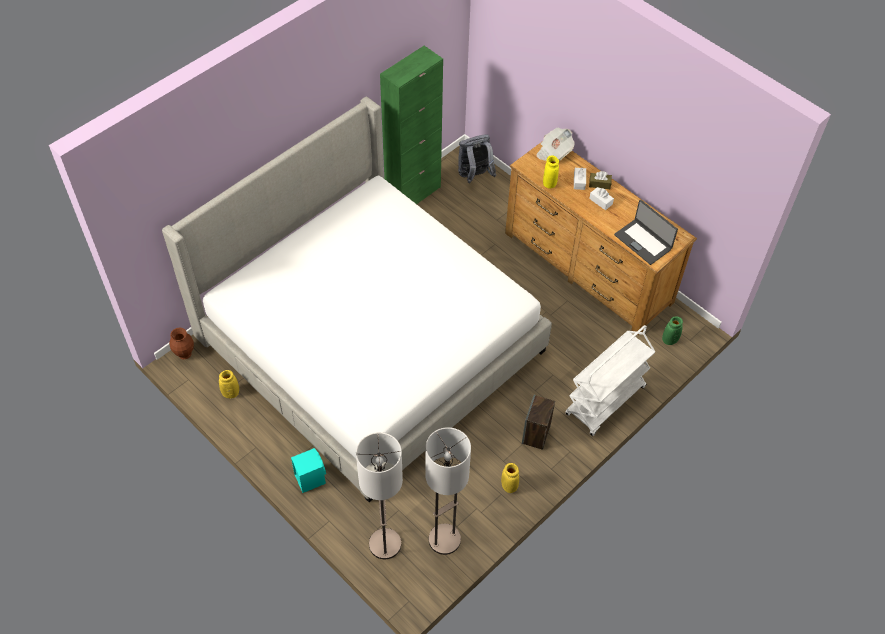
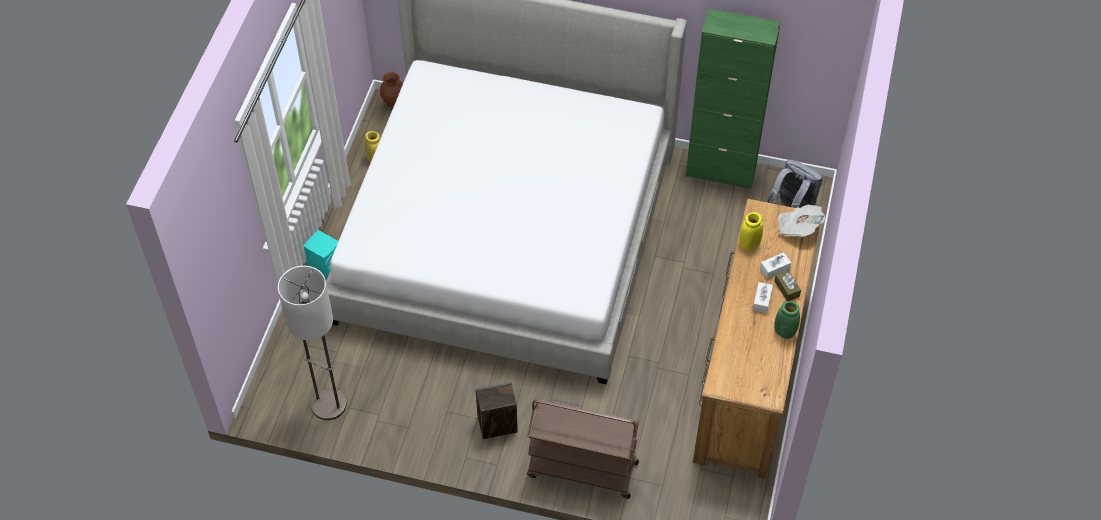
camera: 60 degrees right, 0 degrees up
floor lamp [356,432,403,559] -> none
yellow vase [501,463,519,493] -> none
white cart [565,325,655,436] -> brown cart [527,399,639,499]
laptop [614,200,678,265] -> none
green vase [662,316,683,345] -> green vase moved to [774,301,800,339]

